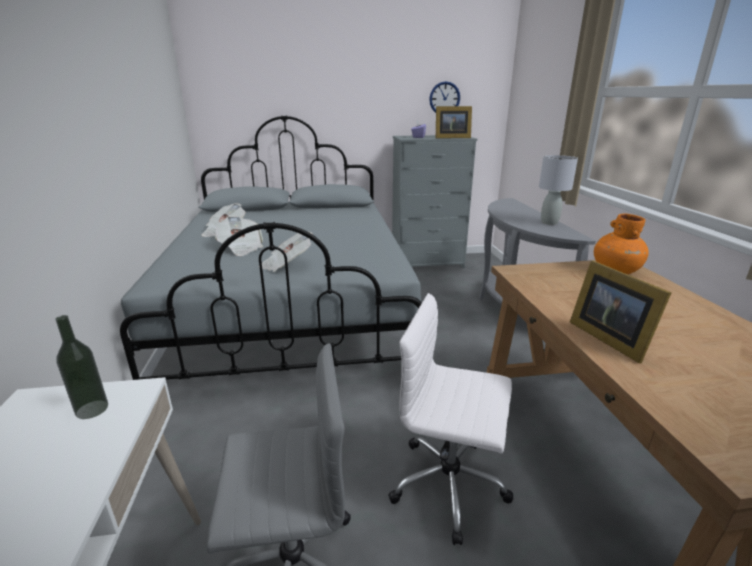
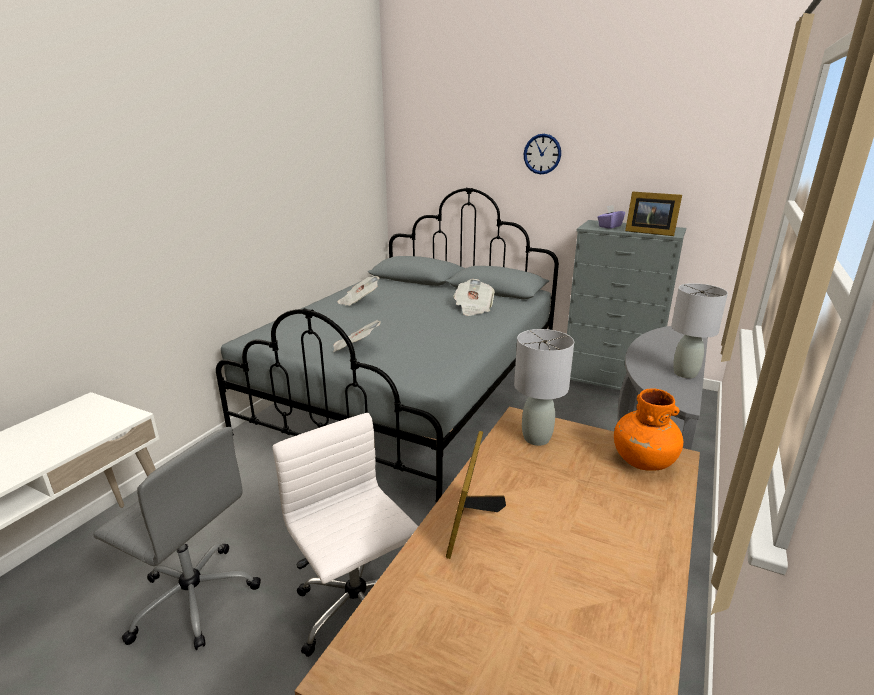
camera: 35 degrees right, 0 degrees up
bottle [55,315,108,419] -> none
newspaper [215,216,263,256] -> newspaper moved to [453,279,495,316]
wall clock [429,81,460,113] -> wall clock moved to [524,134,561,174]
none -> grey table lamp [514,329,574,446]

